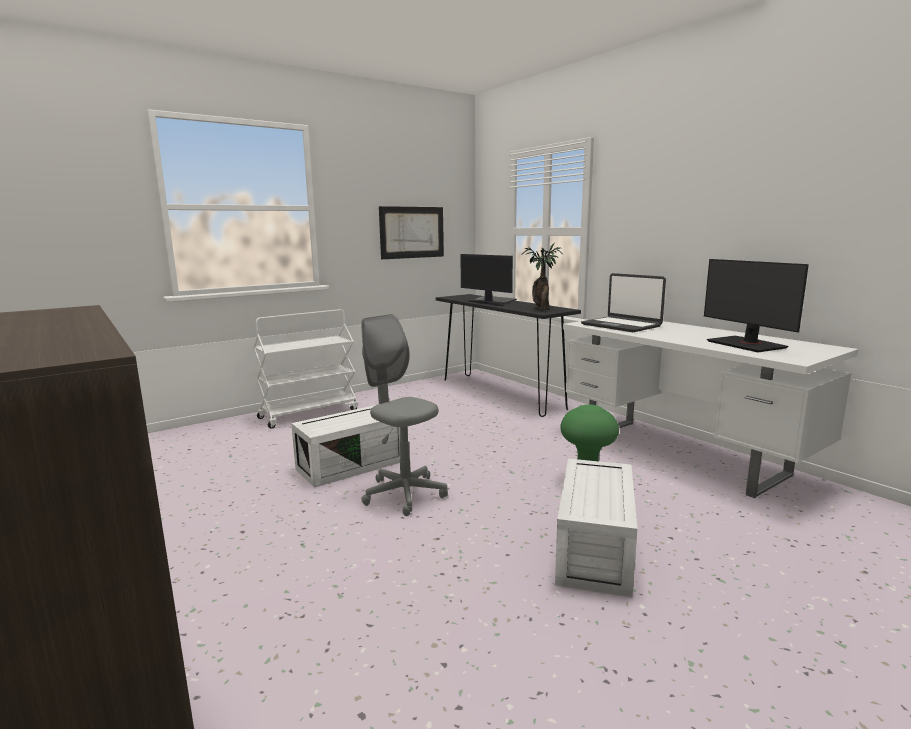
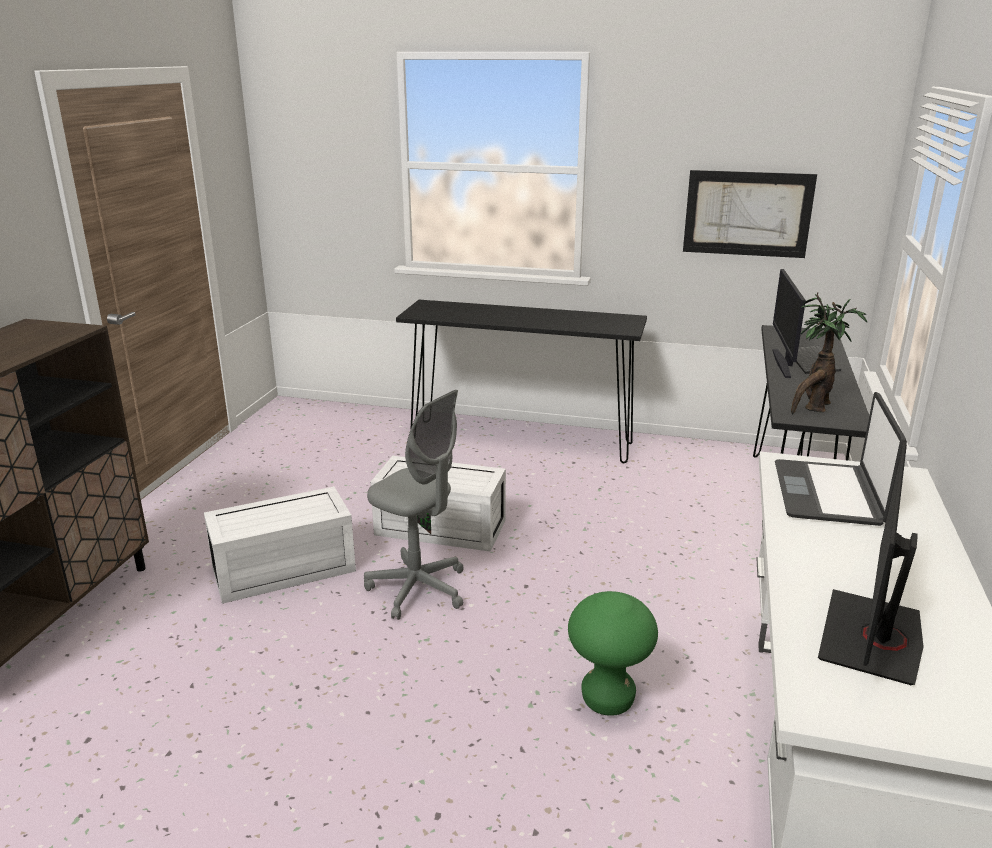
camera: 50 degrees right, 10 degrees up
white cart [253,309,358,429] -> black console table [396,300,647,463]
grey office chair [361,314,448,516] -> grey office chair turned 120 degrees clockwise [364,390,464,620]
white storage box [555,459,637,597] -> white storage box moved to [204,486,356,604]

